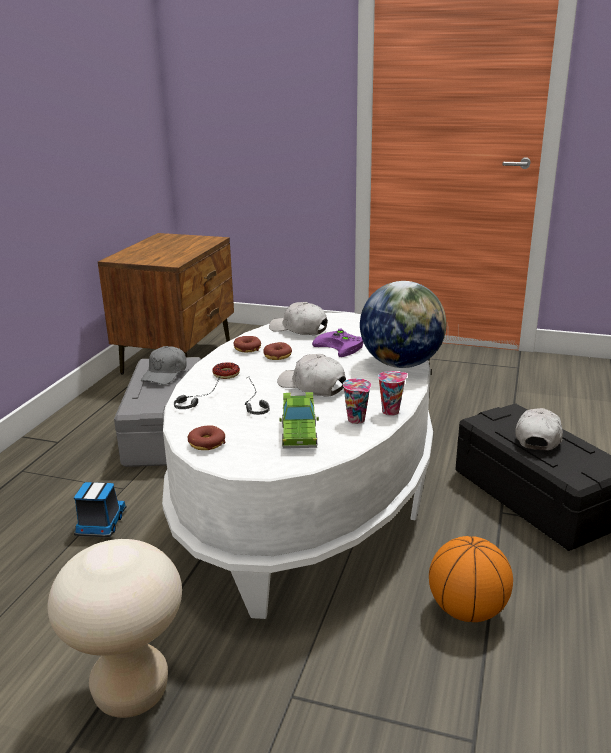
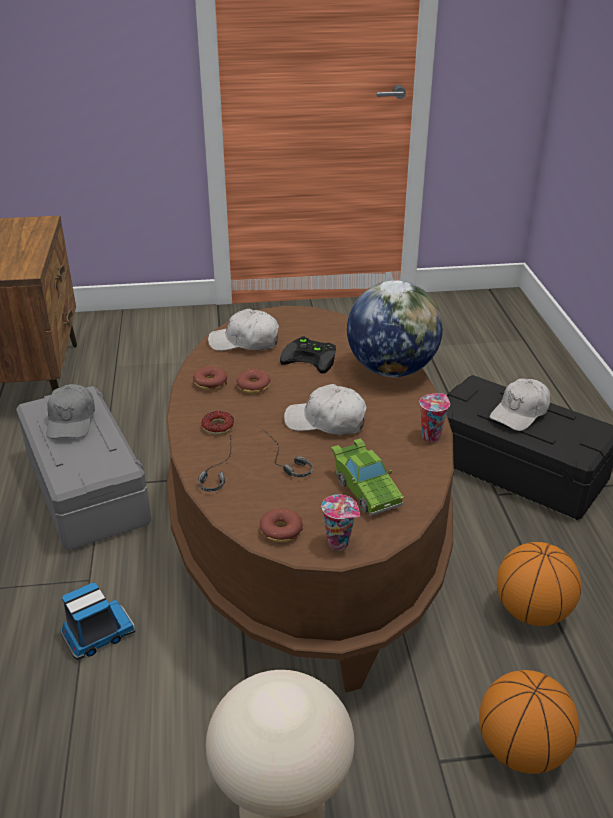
camera: 25 degrees left, 10 degrees up
toy truck [74,482,126,537] -> toy truck turned 75 degrees clockwise [60,583,135,660]
white coffee table [162,313,433,619] -> brown coffee table [166,306,454,692]
purple game controller [312,328,363,357] -> black game controller [280,336,336,373]
cup [343,378,371,424] -> cup moved to [322,494,360,551]
white cap [515,408,563,450] -> white cap turned 135 degrees counterclockwise [490,378,550,431]
none -> basketball [479,670,579,774]

